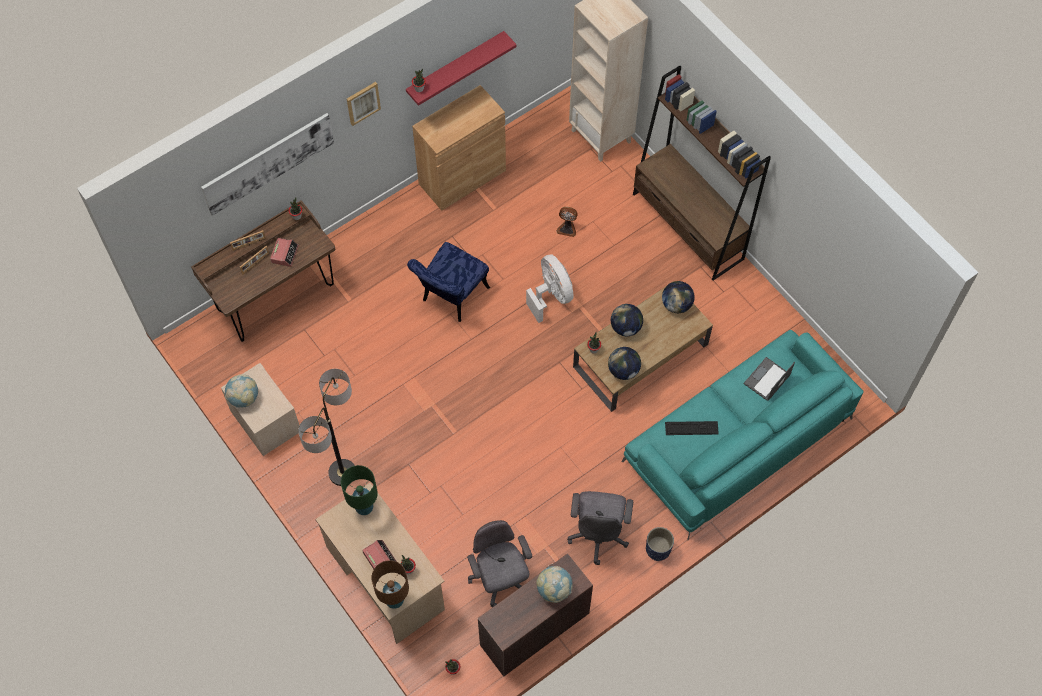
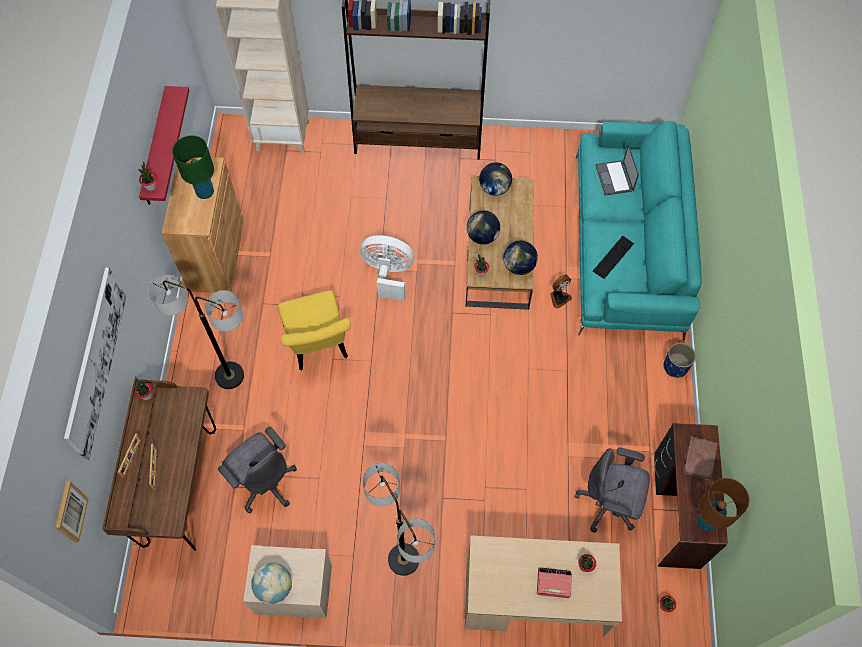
camera: 50 degrees left, 0 degrees up
alarm clock [270,238,299,267] -> none
green table lamp [341,465,378,515] -> green table lamp moved to [172,135,214,199]
picture [347,82,381,126] -> picture moved to [55,481,89,543]
brown table lamp [371,560,409,609] -> brown table lamp moved to [697,478,750,531]
blue chair [407,242,490,322] -> yellow chair [277,290,351,370]
globe [536,566,573,603] -> brown book [683,436,718,481]
fan [556,207,578,237] -> fan moved to [550,275,572,309]
grey office chair [568,491,633,565] -> grey office chair moved to [218,427,297,514]
none -> floor lamp [149,275,244,389]

